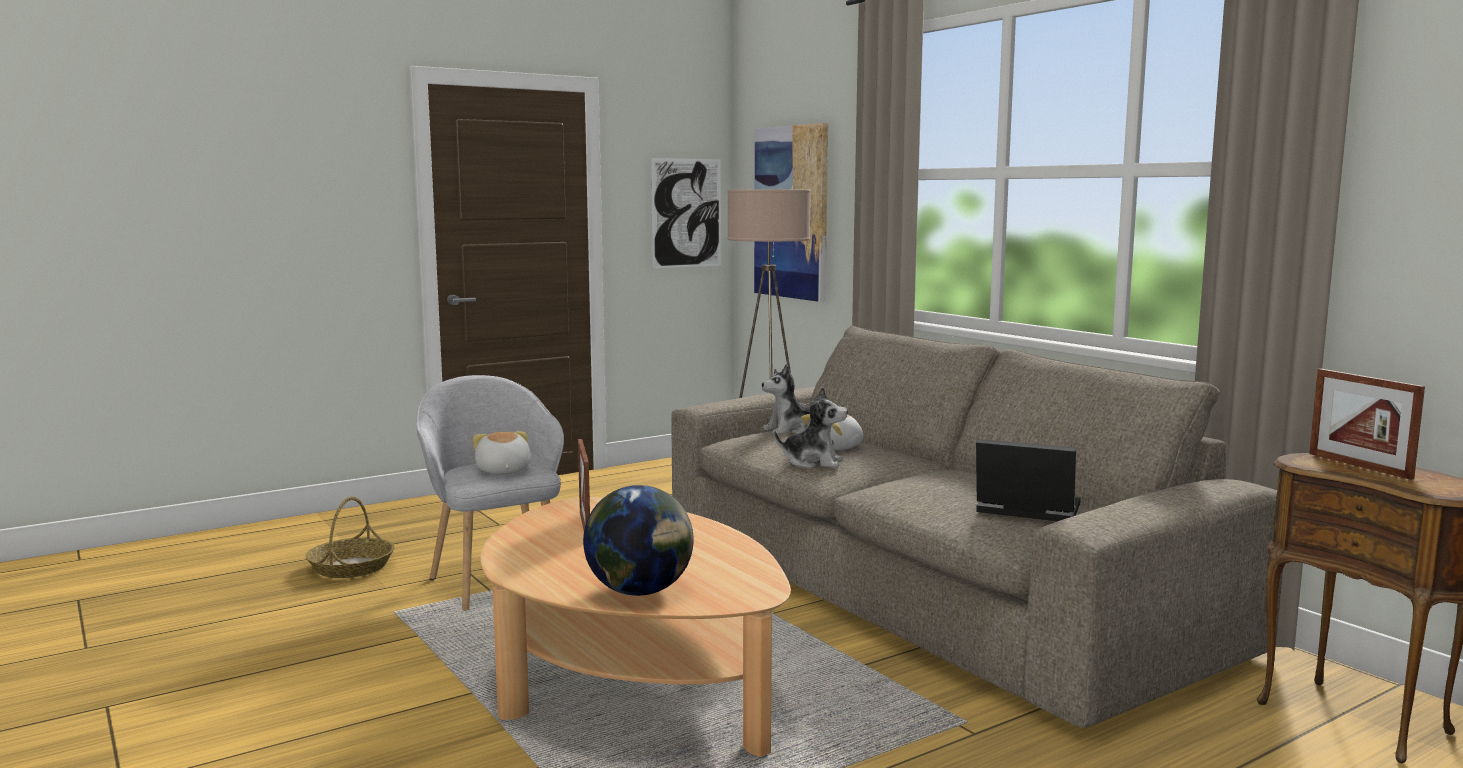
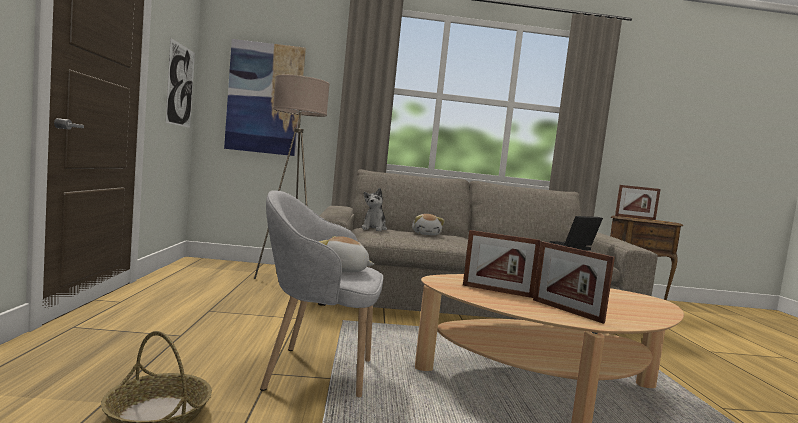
camera: 60 degrees left, 5 degrees down
globe [583,485,694,596] -> none
plush toy [774,387,848,469] -> none
none -> picture frame [533,241,615,324]

